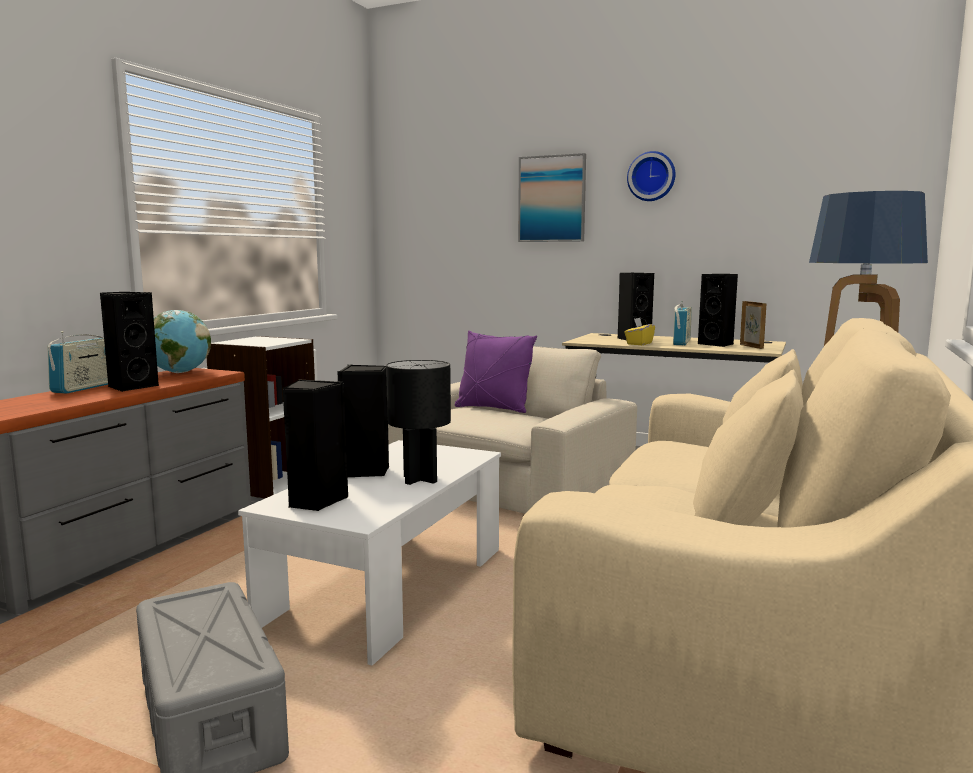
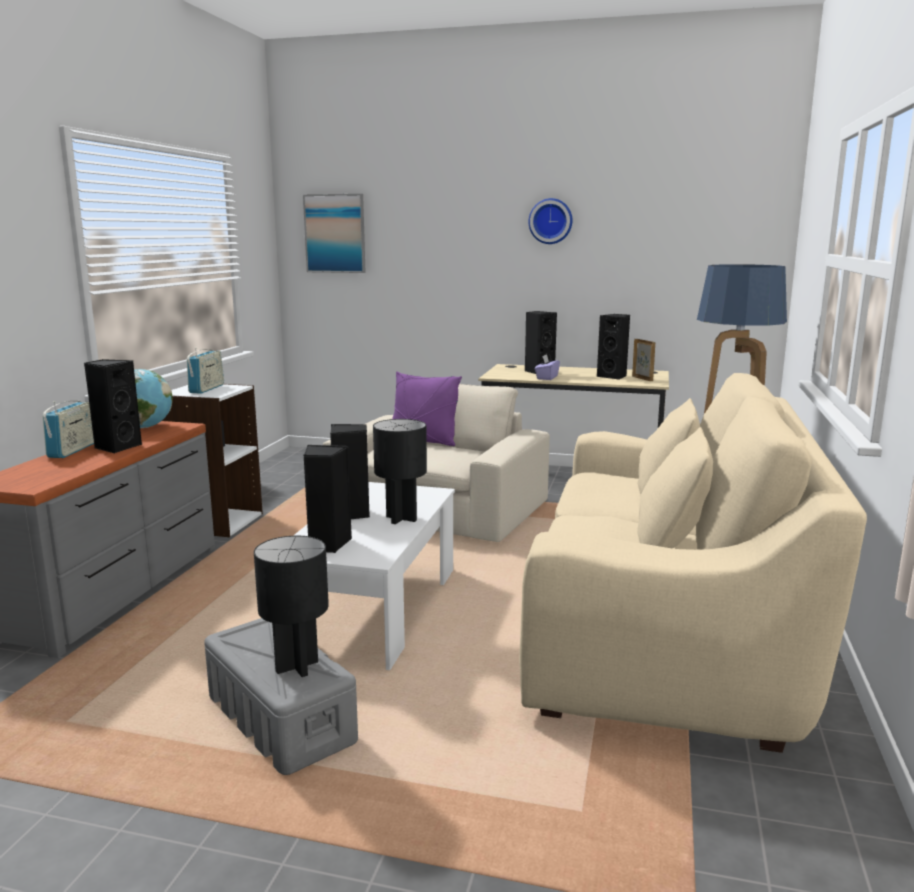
camera: 10 degrees left, 5 degrees up
picture [518,153,586,242] -> picture moved to [303,194,366,273]
yellow tissue box [624,318,655,345] -> purple tissue box [535,354,560,380]
radio [673,301,692,345] -> radio moved to [187,348,224,394]
none -> black table lamp [254,536,329,677]

